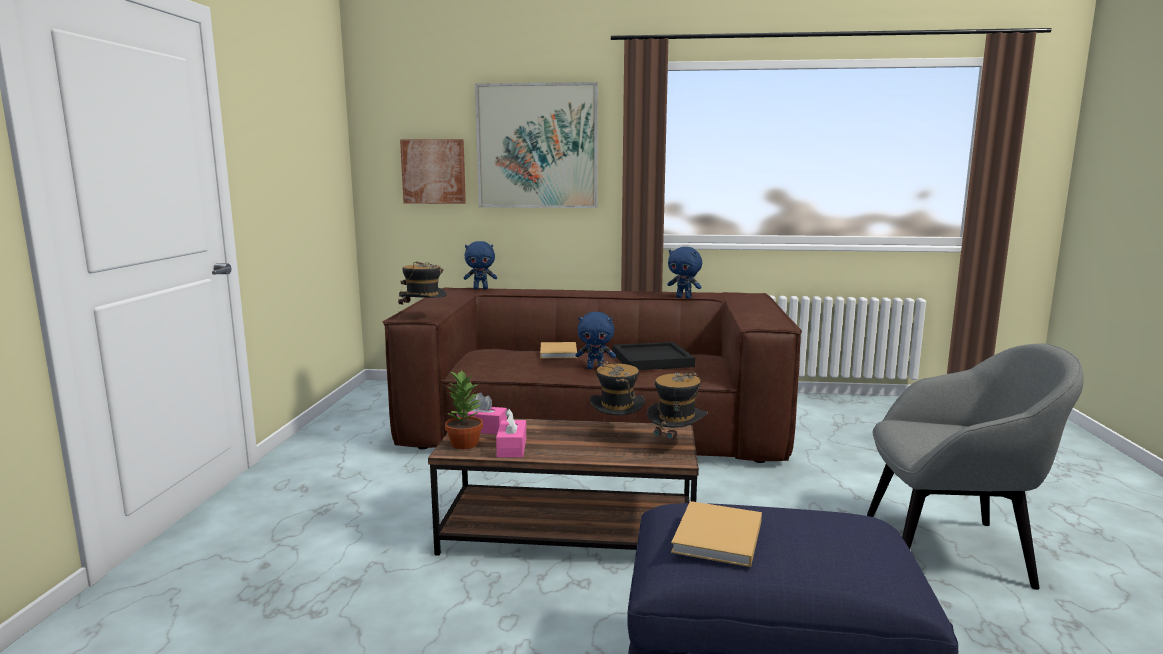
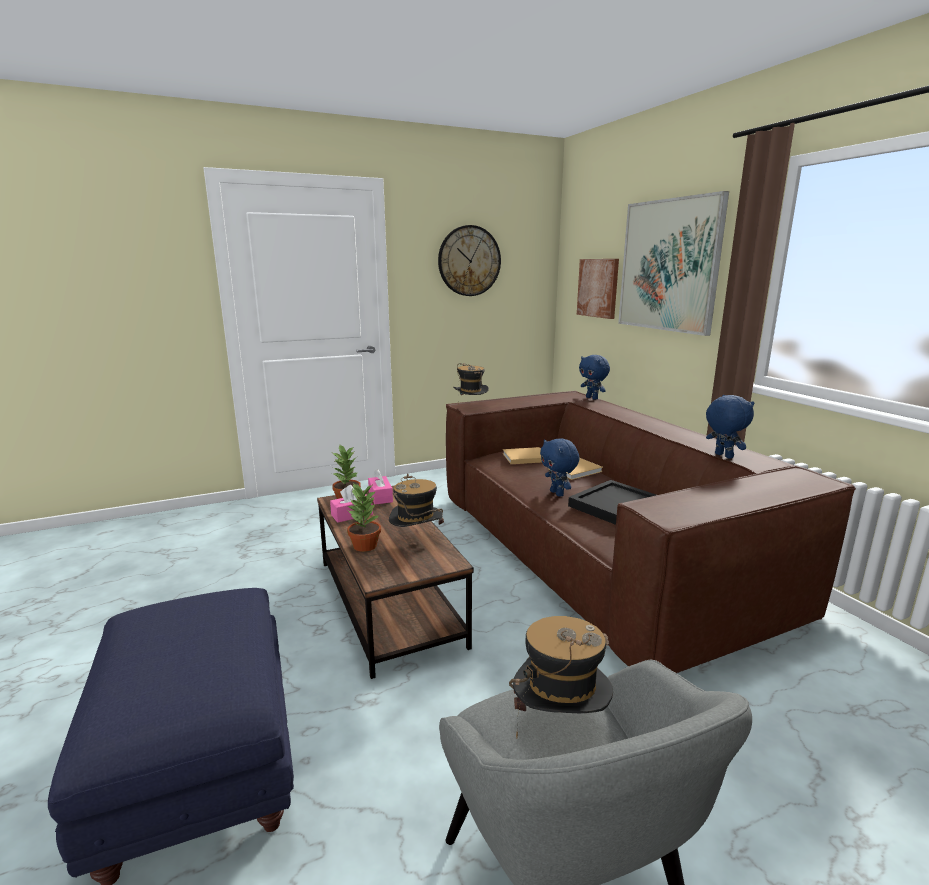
camera: 60 degrees right, 5 degrees up
hat [647,371,708,457] -> hat moved to [509,616,613,738]
blue plush toy [667,247,702,299] -> blue plush toy turned 150 degrees clockwise [706,395,754,459]
beige book [671,501,762,567] -> beige book moved to [503,447,542,464]
none -> potted plant [347,483,381,552]
none -> wall clock [438,225,501,296]

